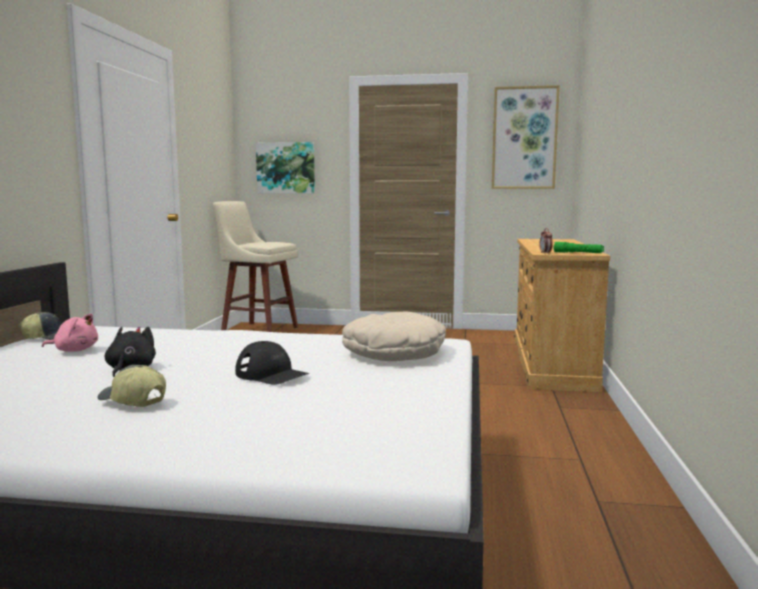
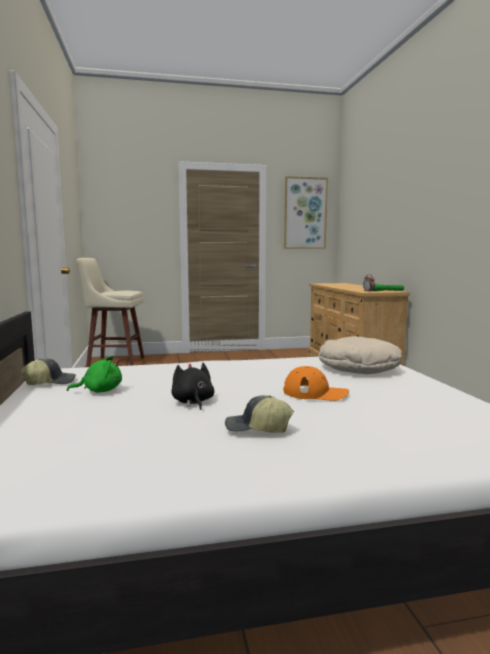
camera: 20 degrees left, 0 degrees up
pink plush toy [42,313,98,352] -> green plush toy [67,356,122,393]
black cap [235,341,309,385] -> orange cap [283,366,349,401]
picture [256,142,315,194] -> none

